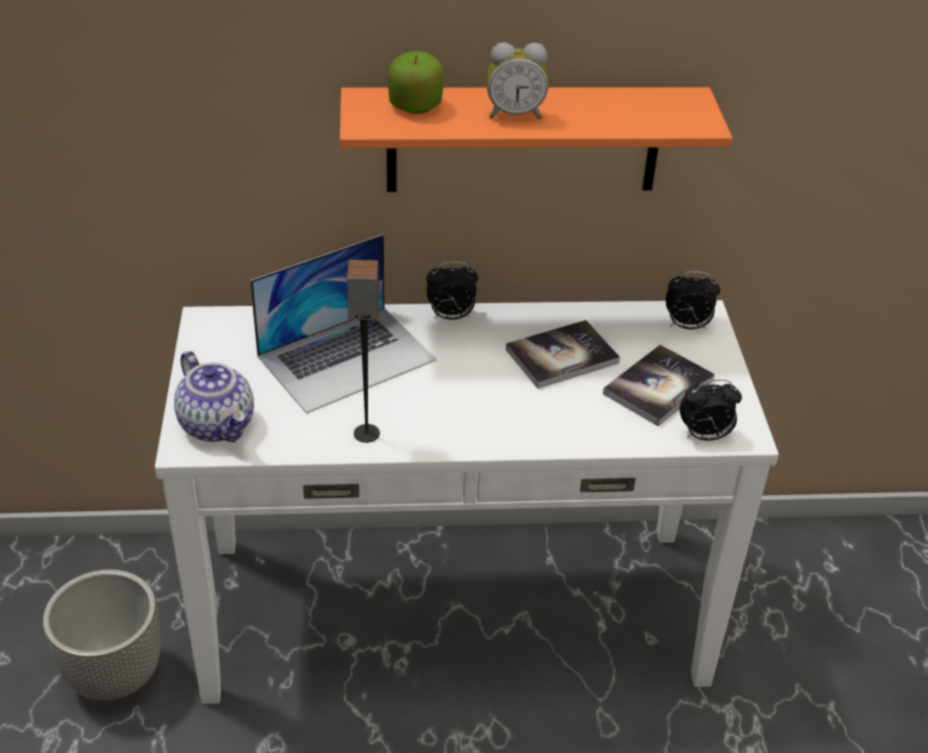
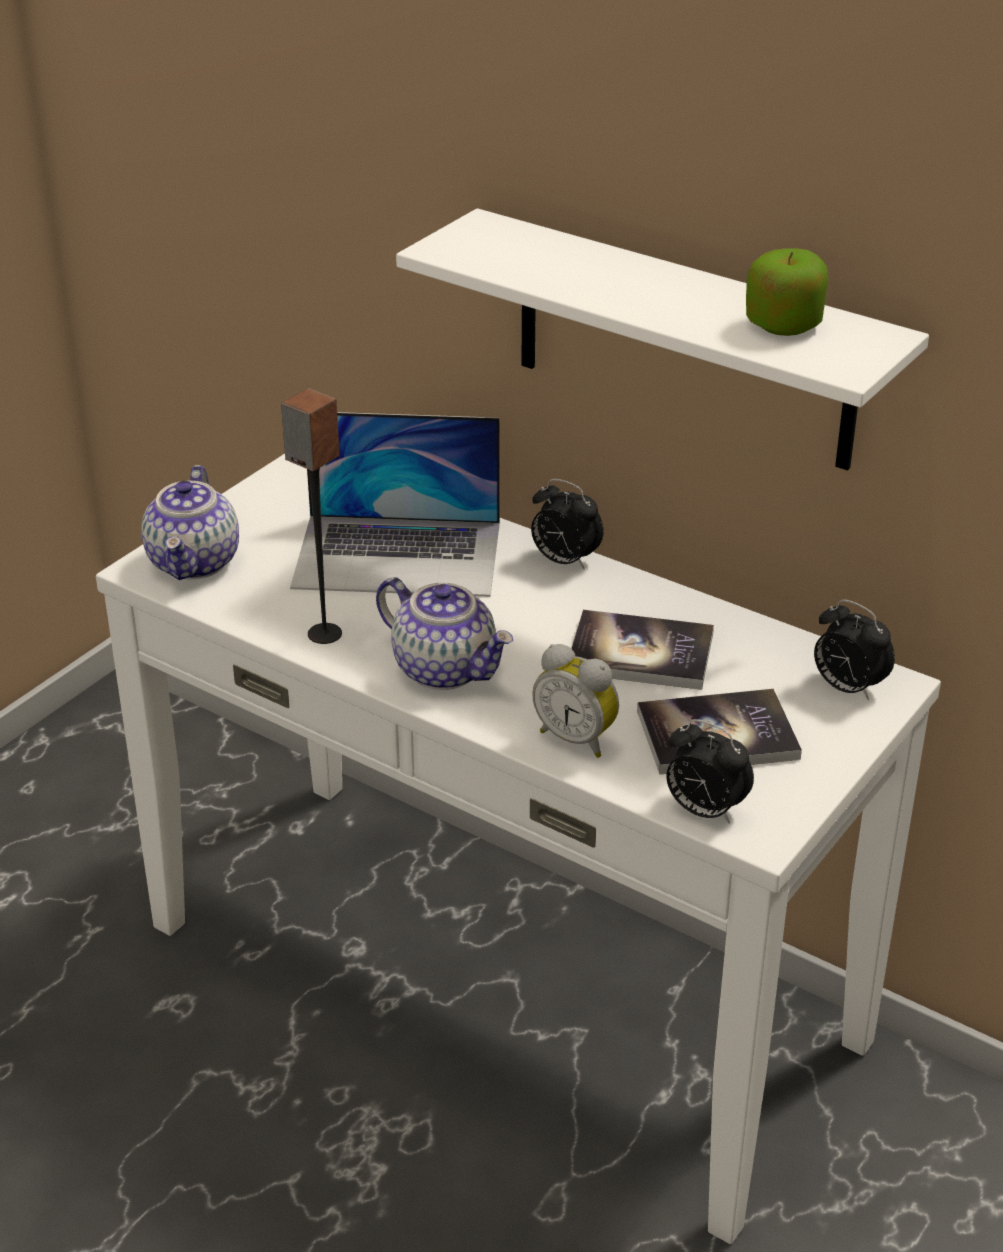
camera: 40 degrees right, 5 degrees down
planter [43,569,161,701] -> none
orange shelf [340,87,733,192] -> white shelf [396,208,929,471]
apple [387,51,444,114] -> apple moved to [746,248,828,336]
alarm clock [486,42,549,119] -> alarm clock moved to [532,644,619,758]
none -> teapot [376,577,513,690]

